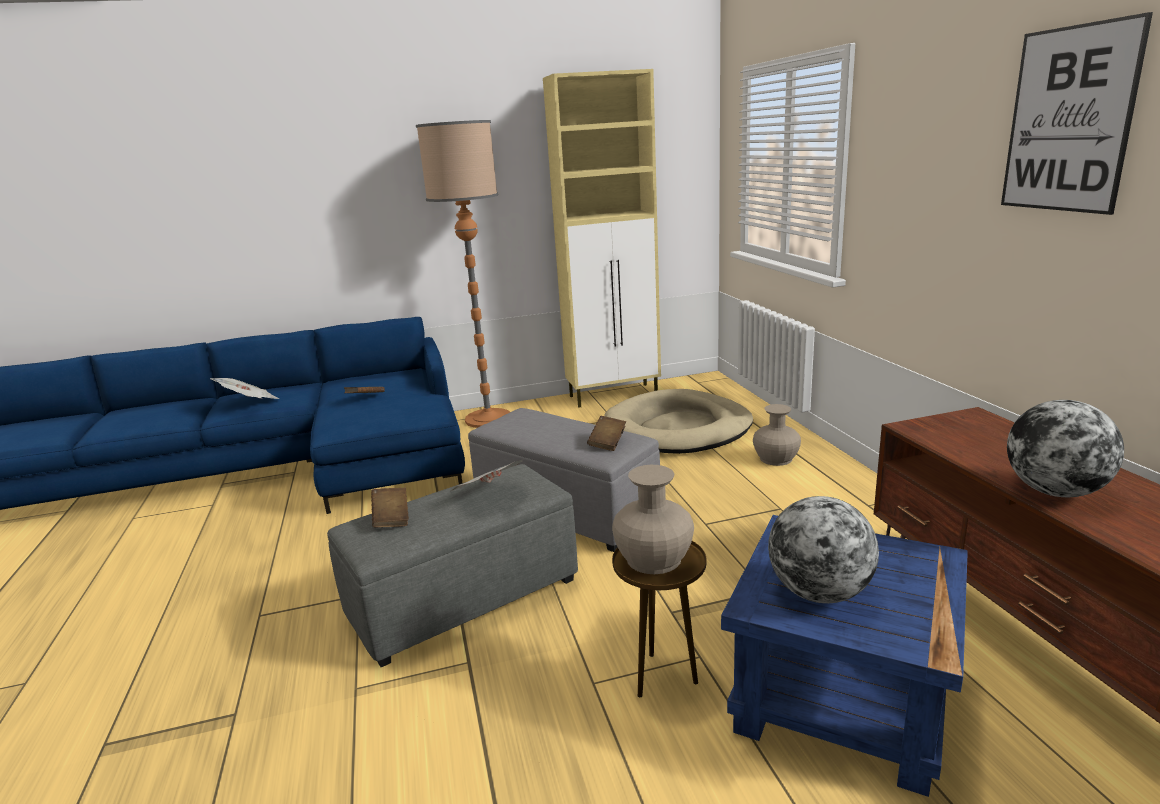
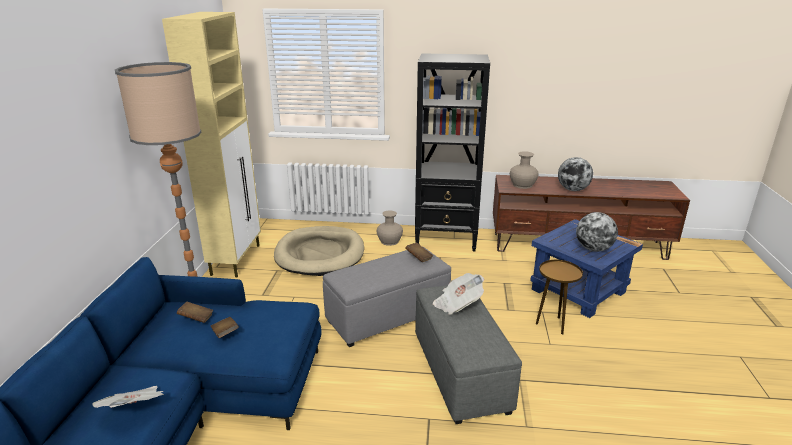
camera: 70 degrees left, 5 degrees up
brown book [371,488,409,528] -> brown book moved to [177,301,213,323]
beige vase [612,465,694,574] -> beige vase moved to [510,151,538,189]
picture [1001,12,1153,215] -> none
none -> black bookcase [415,53,490,251]

